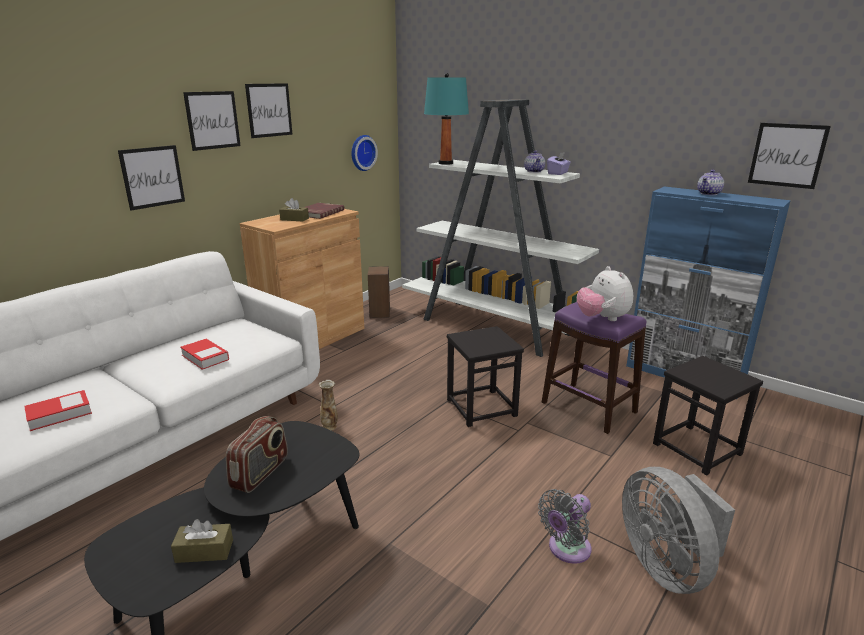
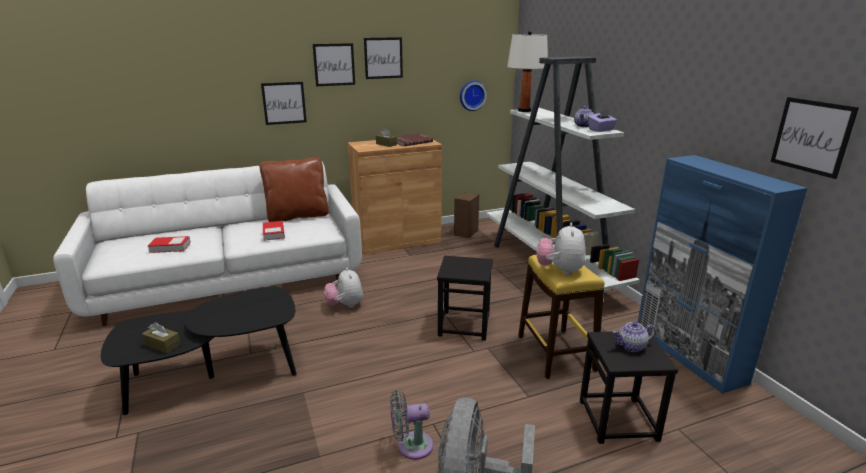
camera: 30 degrees right, 0 degrees up
radio [226,416,288,493] -> none
vase [319,380,338,431] -> plush toy [324,267,363,308]
turquoise table lamp [424,73,469,165] -> white table lamp [507,31,548,112]
purple stool [542,302,647,434] -> yellow stool [518,255,605,379]
teapot [697,170,724,195] -> teapot moved to [613,322,655,352]
none -> brown pillow [259,157,329,222]

